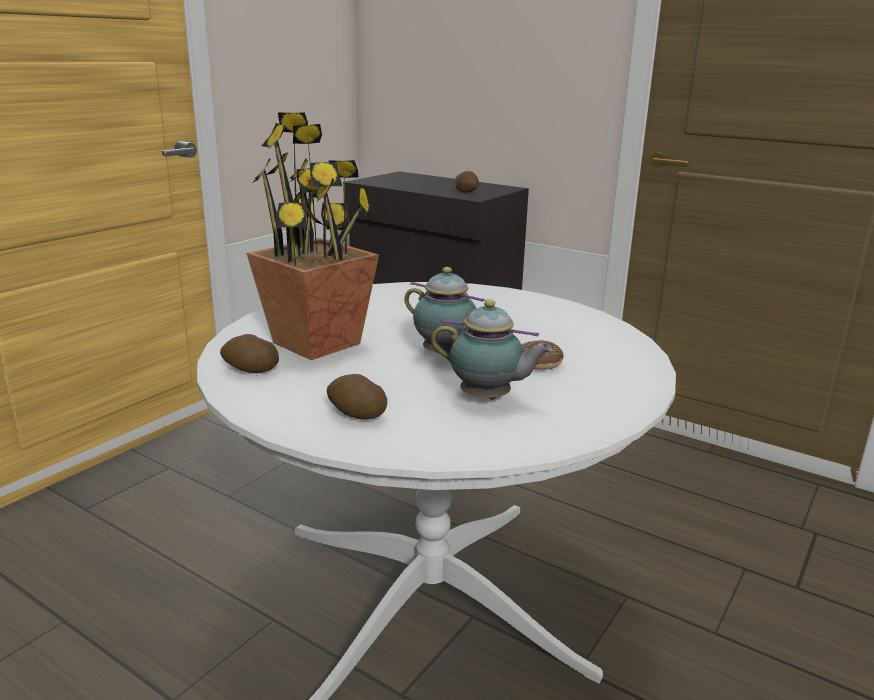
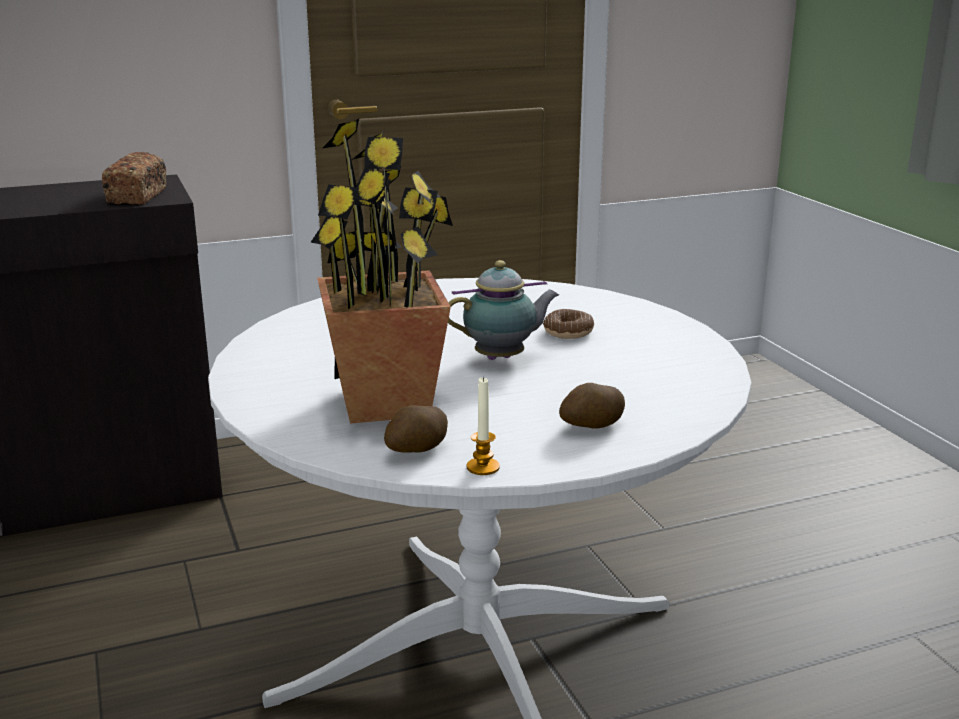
camera: 55 degrees left, 0 degrees up
teapot [431,300,553,400] -> none
potato [455,171,479,193] -> bread [102,152,167,205]
none -> candle [467,376,500,475]

